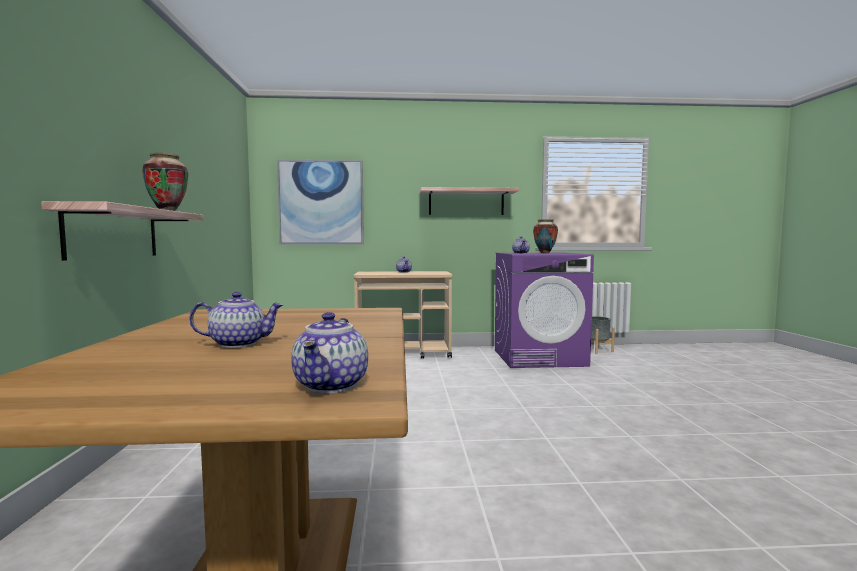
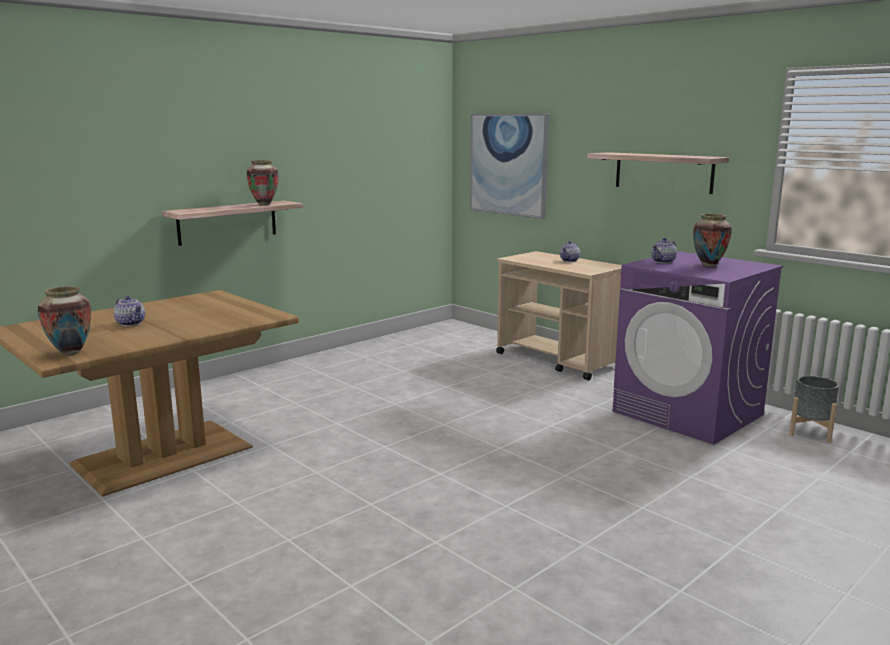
camera: 50 degrees right, 10 degrees up
teapot [291,312,368,393] -> vase [38,286,91,356]

